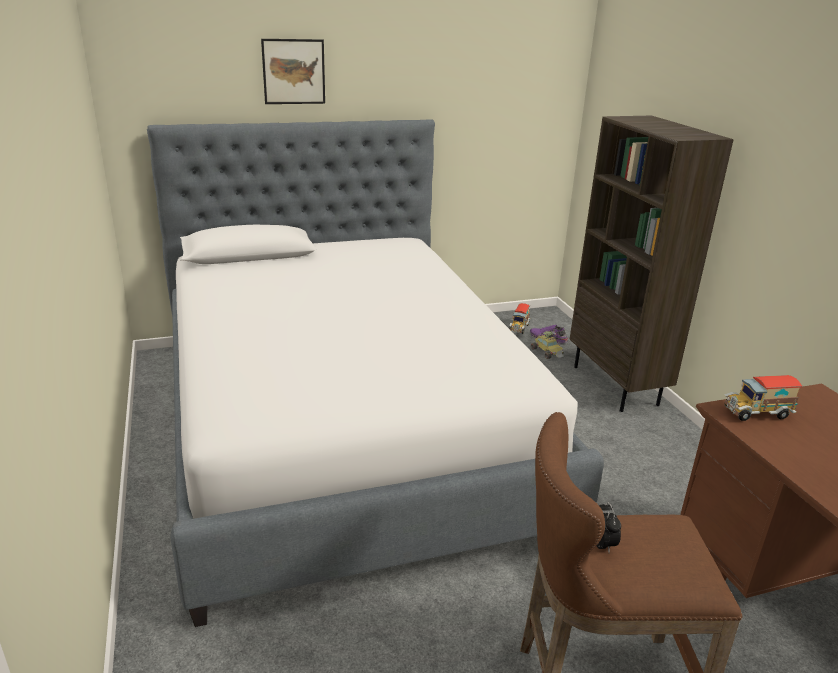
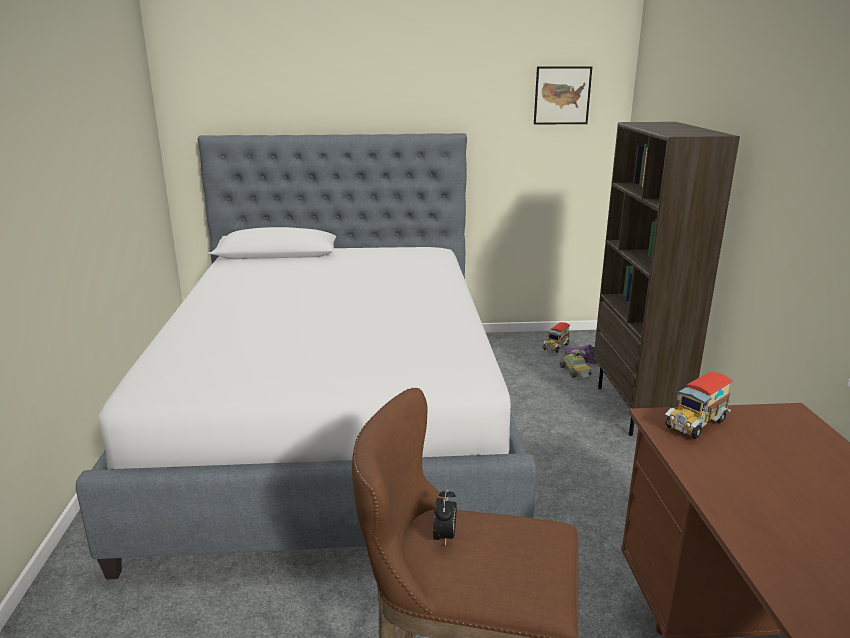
camera: 15 degrees right, 5 degrees down
picture [261,39,325,104] -> picture moved to [534,66,592,125]
toy truck [724,375,803,421] -> toy truck turned 45 degrees counterclockwise [665,372,733,439]

